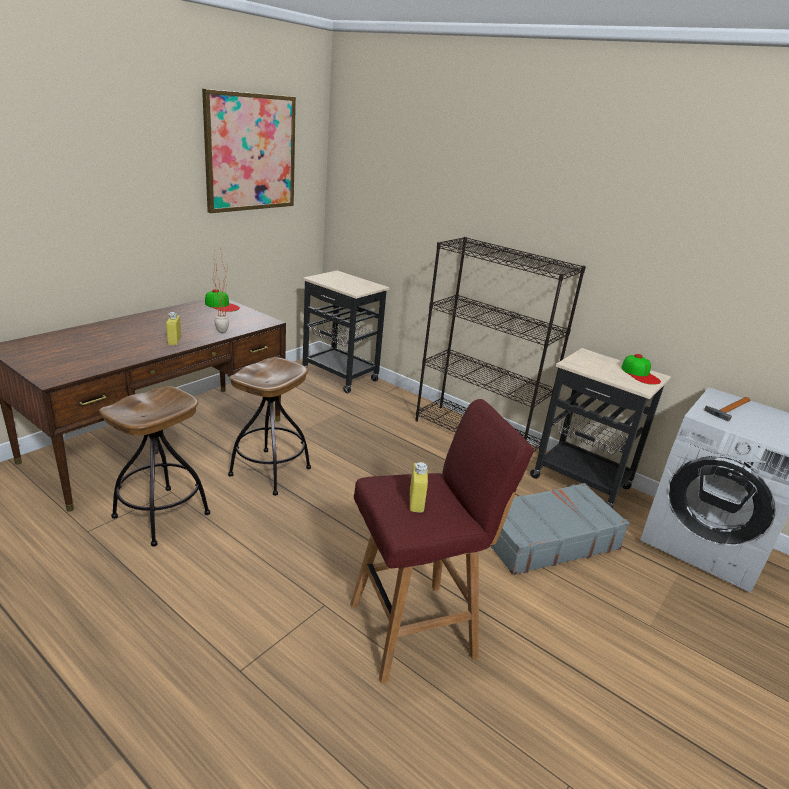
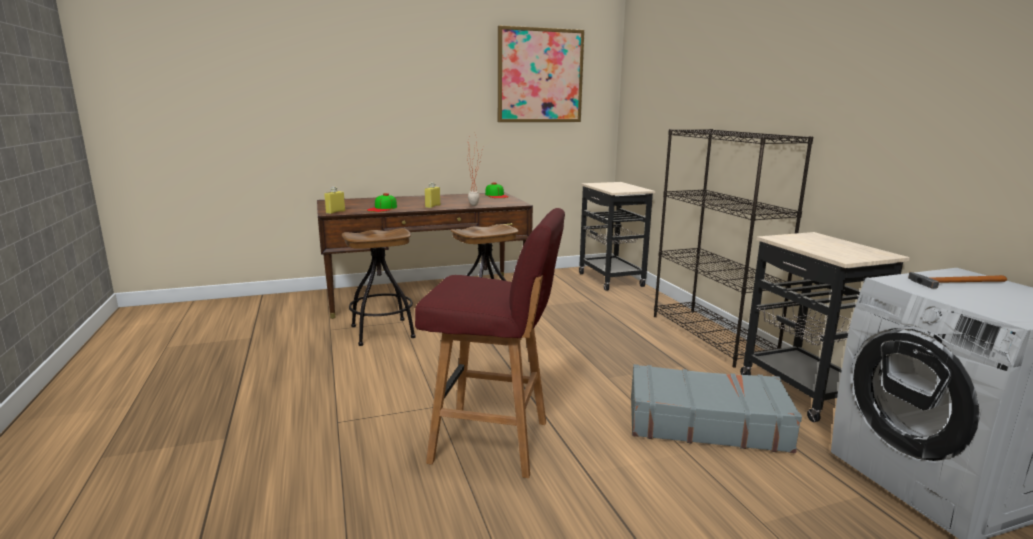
camera: 35 degrees right, 10 degrees down
yellow bottle [410,462,428,513] -> yellow bottle moved to [324,187,345,214]
cap [621,354,661,385] -> cap moved to [367,193,397,212]

